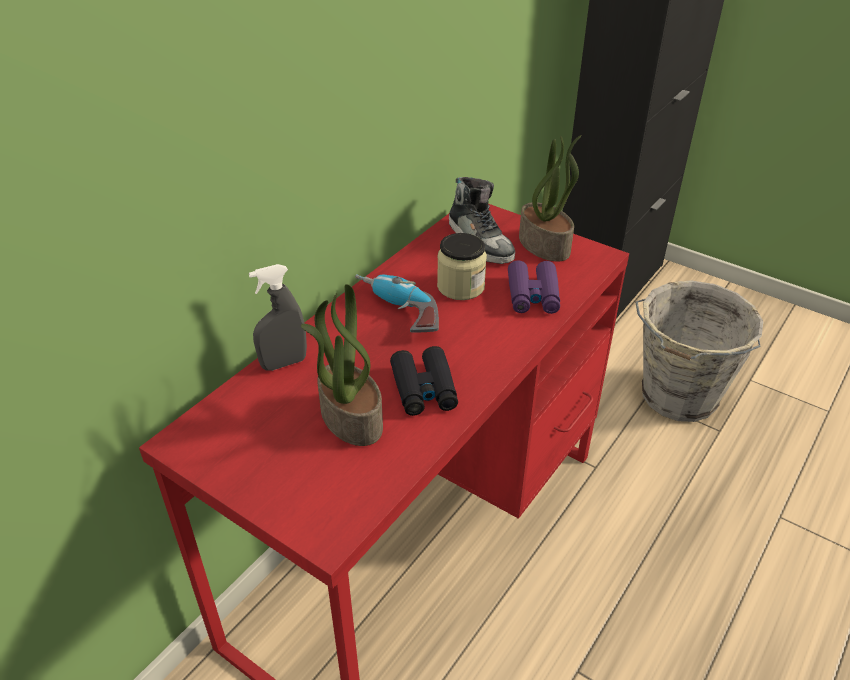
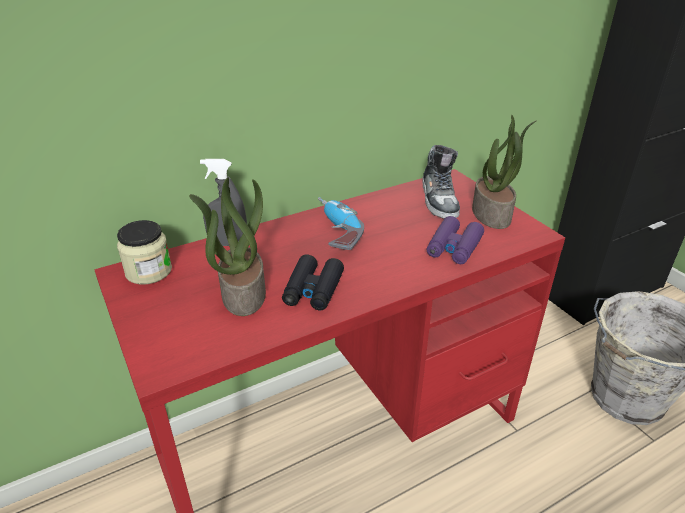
camera: 25 degrees right, 5 degrees down
jar [437,233,487,300] -> jar moved to [117,220,172,285]

